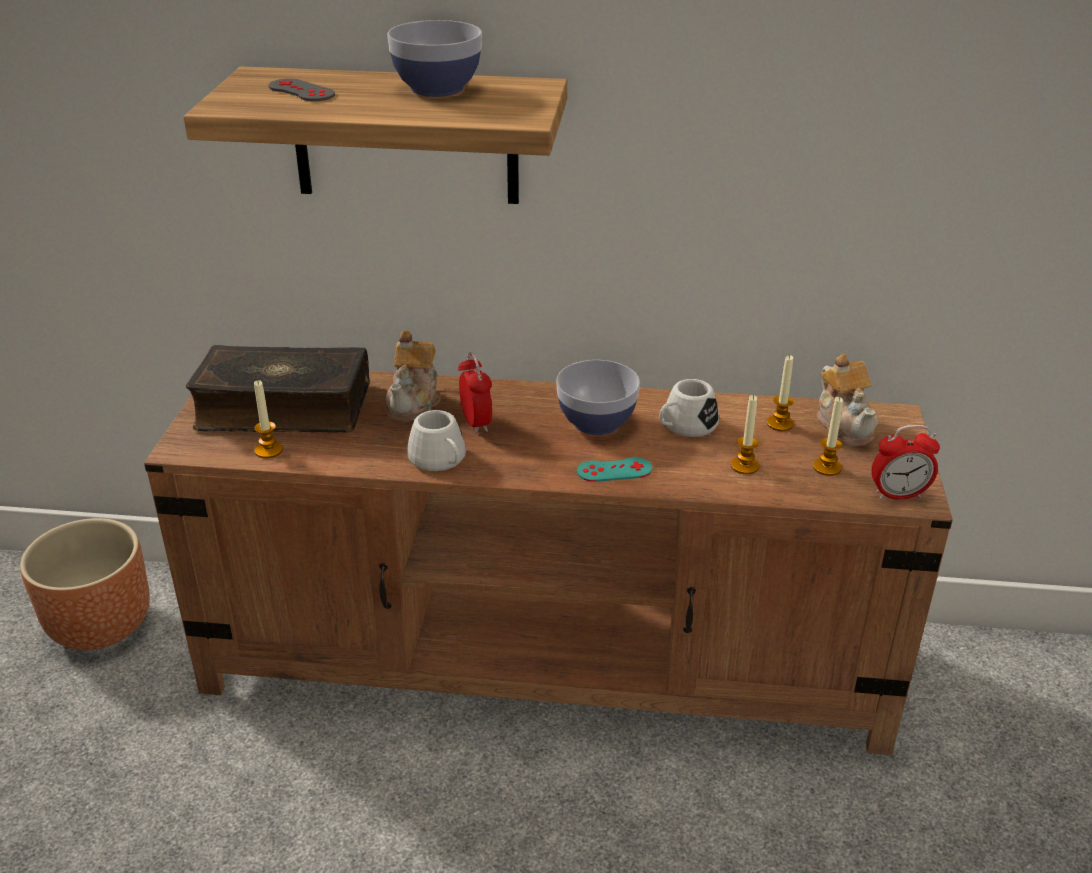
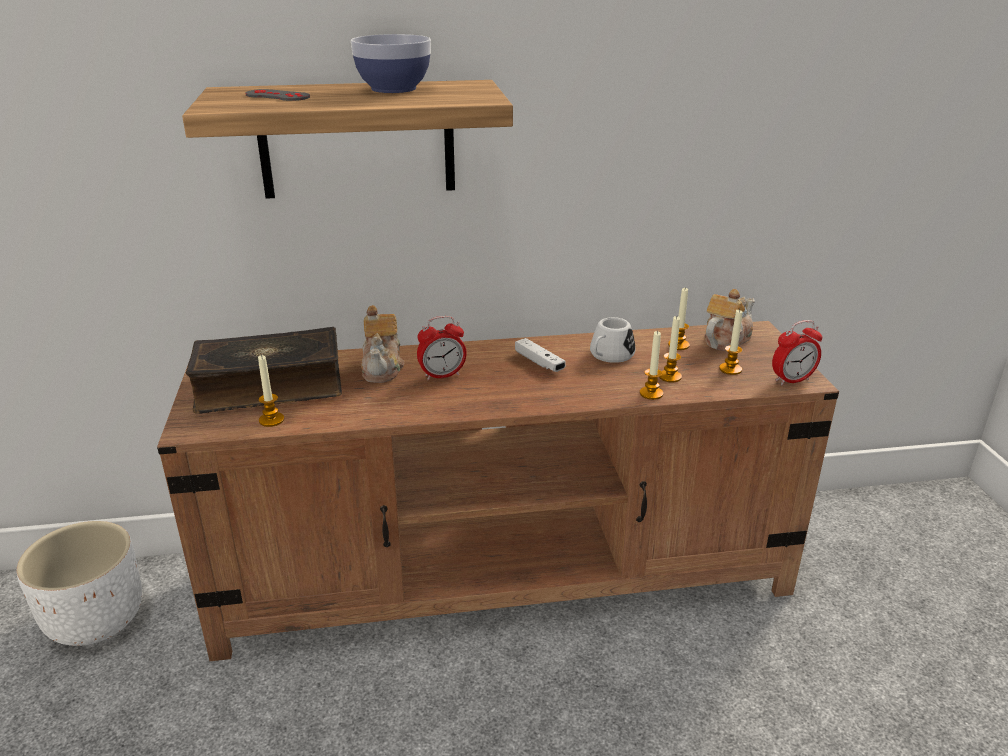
camera: 15 degrees left, 5 degrees down
brown planter [20,518,150,650] -> white planter [17,521,142,646]
white mug [407,410,466,471] -> none
alarm clock [458,352,492,434] -> alarm clock turned 105 degrees clockwise [417,316,467,380]
bowl [556,360,640,435] -> white game controller [515,338,566,372]
turquoise game controller [577,457,652,482] -> none
teapot [817,354,878,446] -> teapot turned 105 degrees counterclockwise [704,289,755,351]
none -> candle [640,331,663,400]

